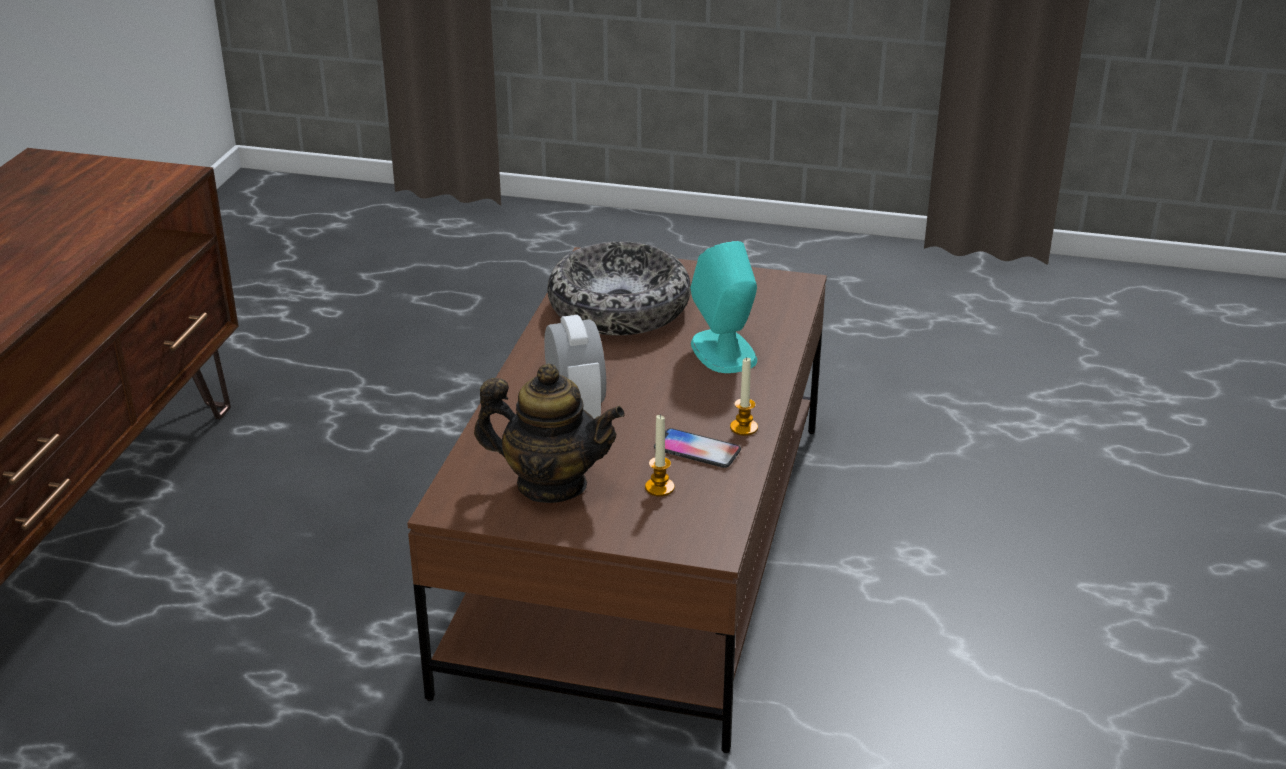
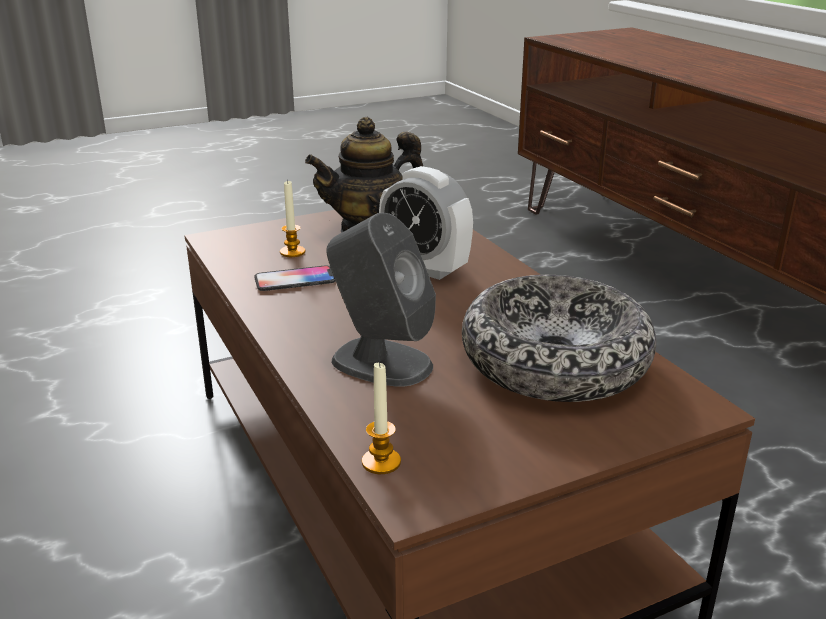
camera: 140 degrees right, 5 degrees down
turquoise speaker [690,241,757,373] -> grey speaker [326,213,436,387]
candle [730,358,758,436] -> candle moved to [362,361,401,474]

